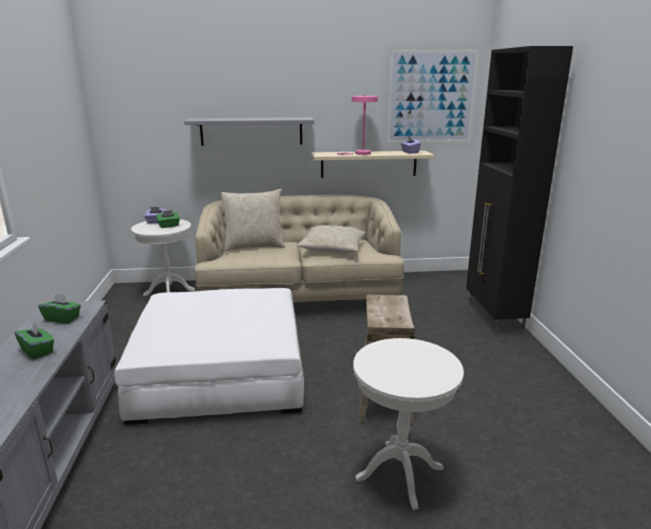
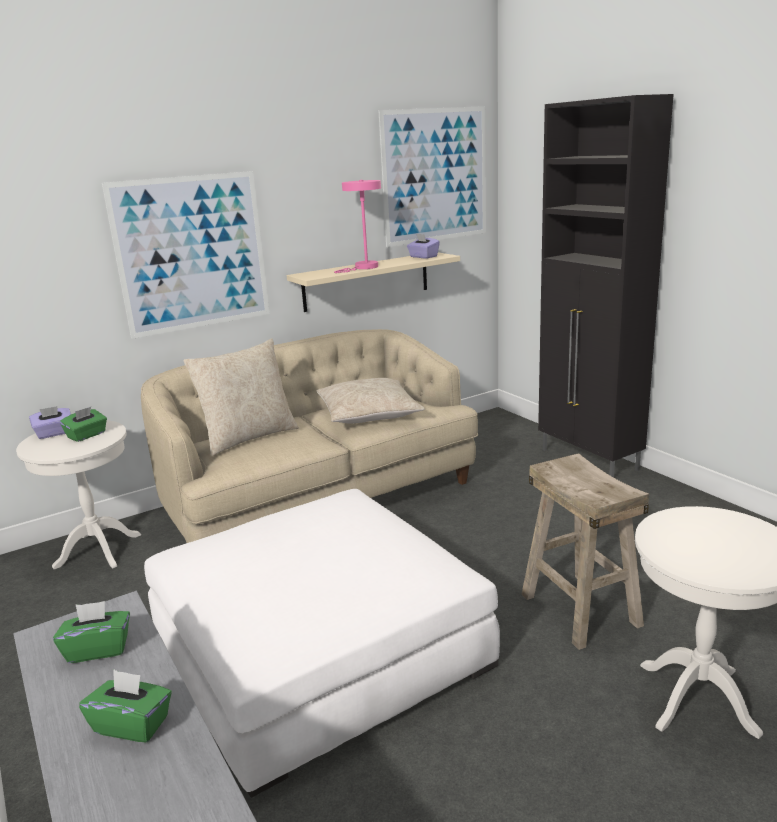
camera: 25 degrees left, 0 degrees up
grey shelf [184,117,314,146] -> picture [102,171,270,339]

